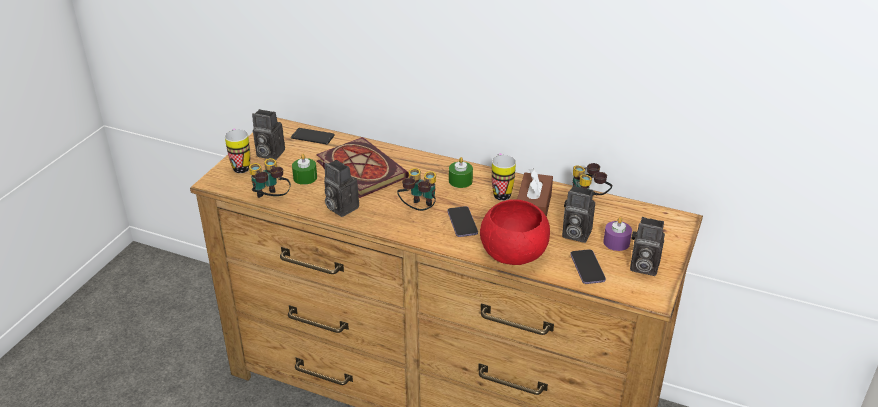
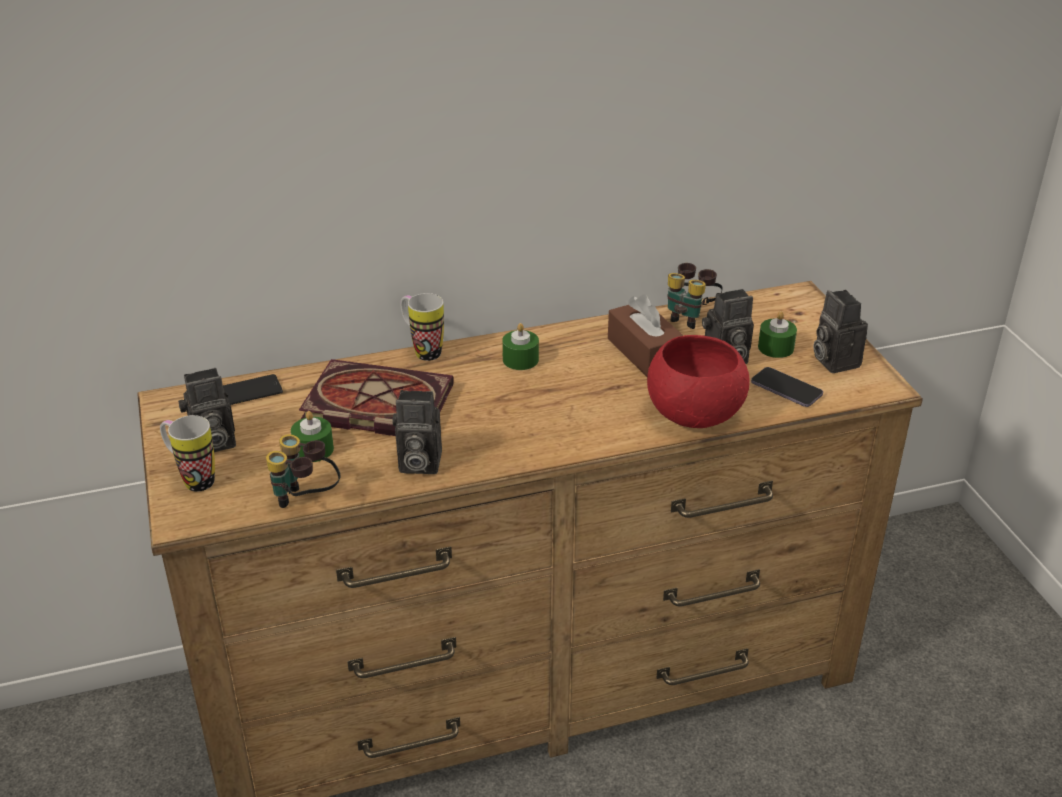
camera: 40 degrees left, 0 degrees up
binoculars [397,168,436,211] -> none
phone [447,206,478,237] -> none
mug [492,153,516,201] -> mug moved to [401,293,444,361]
purple candle [603,217,632,251] -> green candle [758,311,797,358]
camera [630,217,665,276] -> camera turned 90 degrees clockwise [813,290,868,373]

